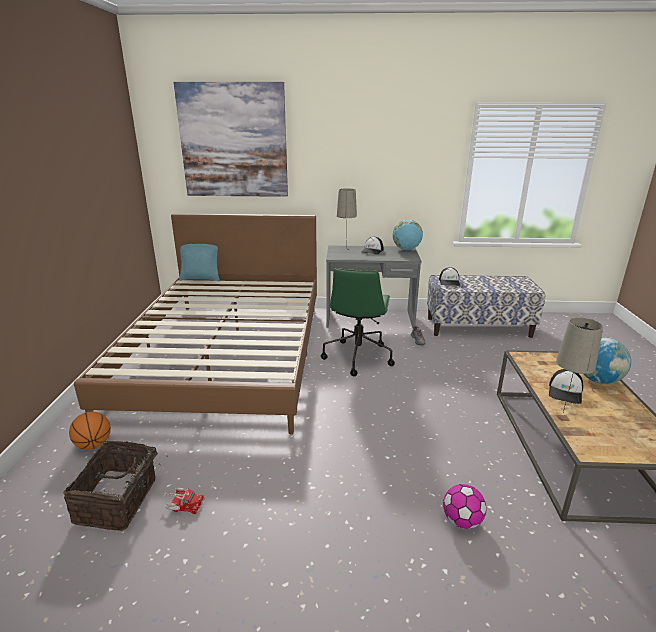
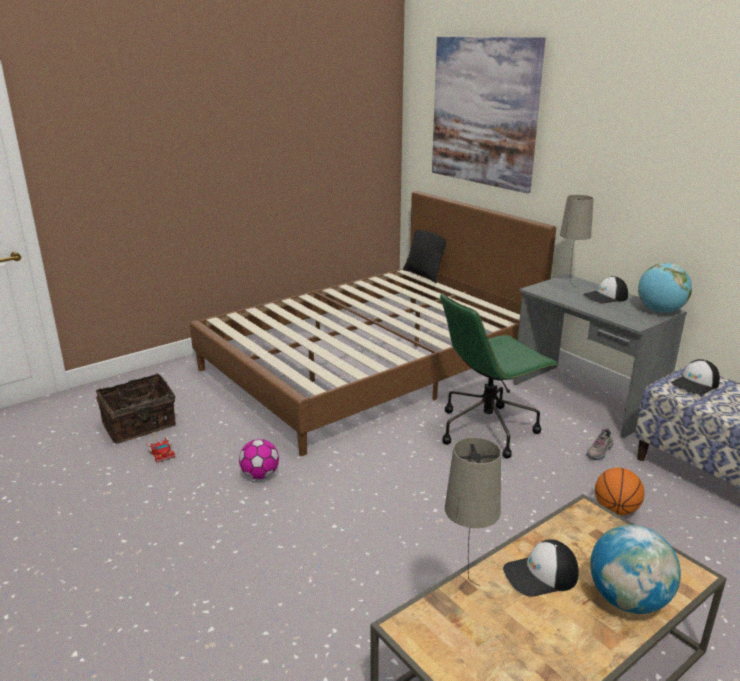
camera: 50 degrees right, 0 degrees up
basketball [69,412,111,450] -> basketball moved to [595,468,645,515]
turquoise pillow [179,244,220,281] -> black pillow [403,230,446,283]
football [443,484,486,529] -> football moved to [239,439,279,479]

